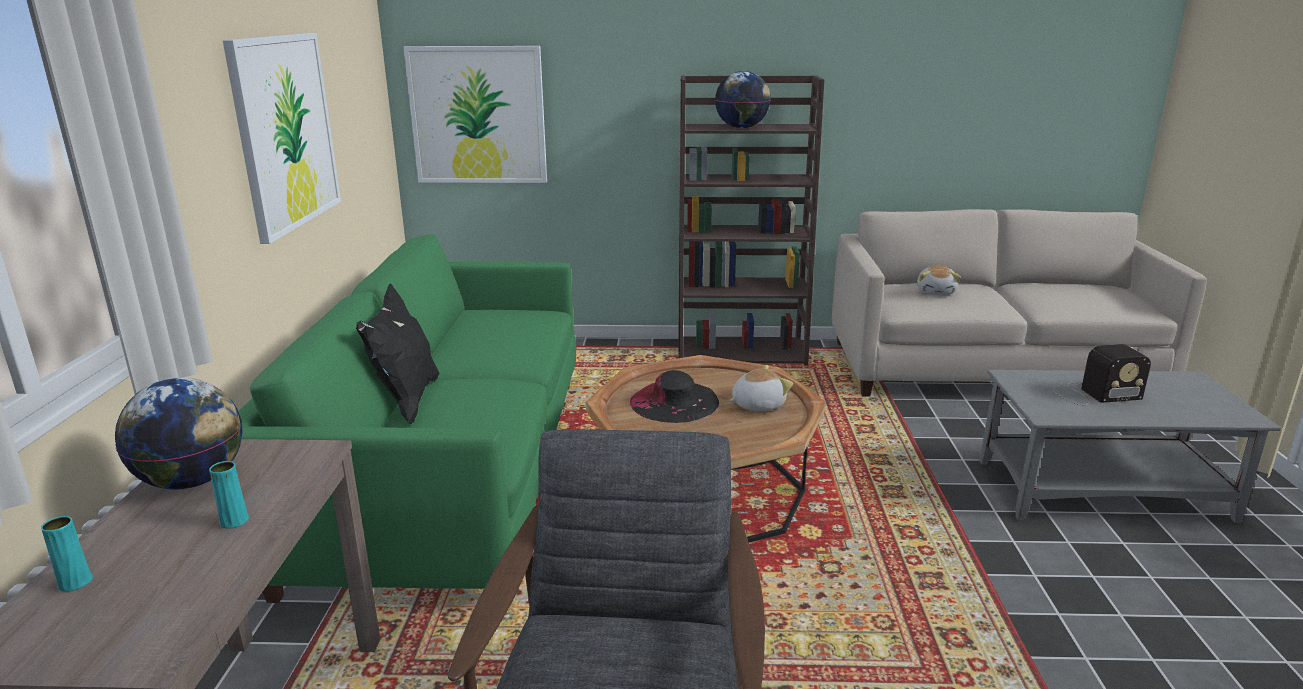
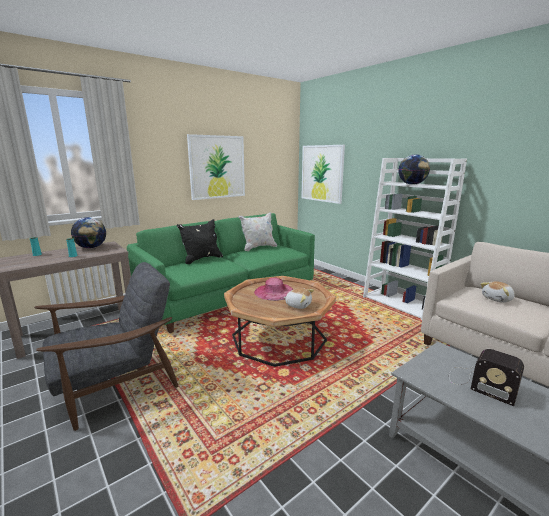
camera: 50 degrees right, 5 degrees down
black hat [630,370,719,423] -> pink hat [254,277,294,301]
brown bookcase [678,75,824,366] -> white bookcase [363,158,467,320]
none -> white pillow [239,212,277,251]

